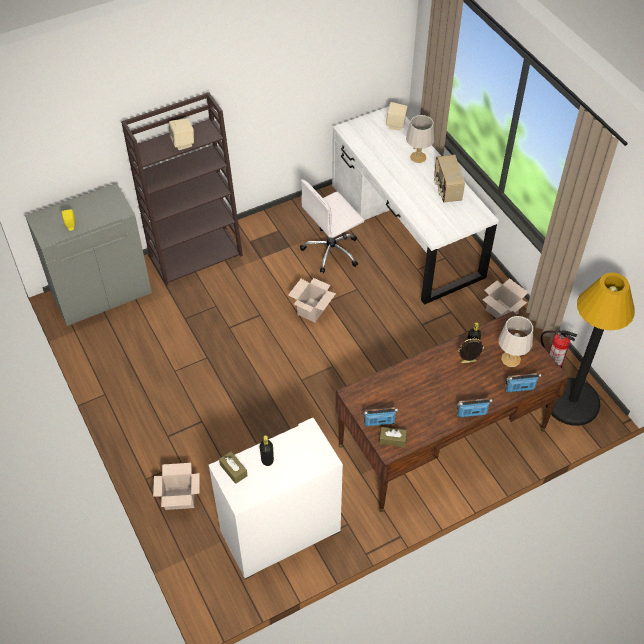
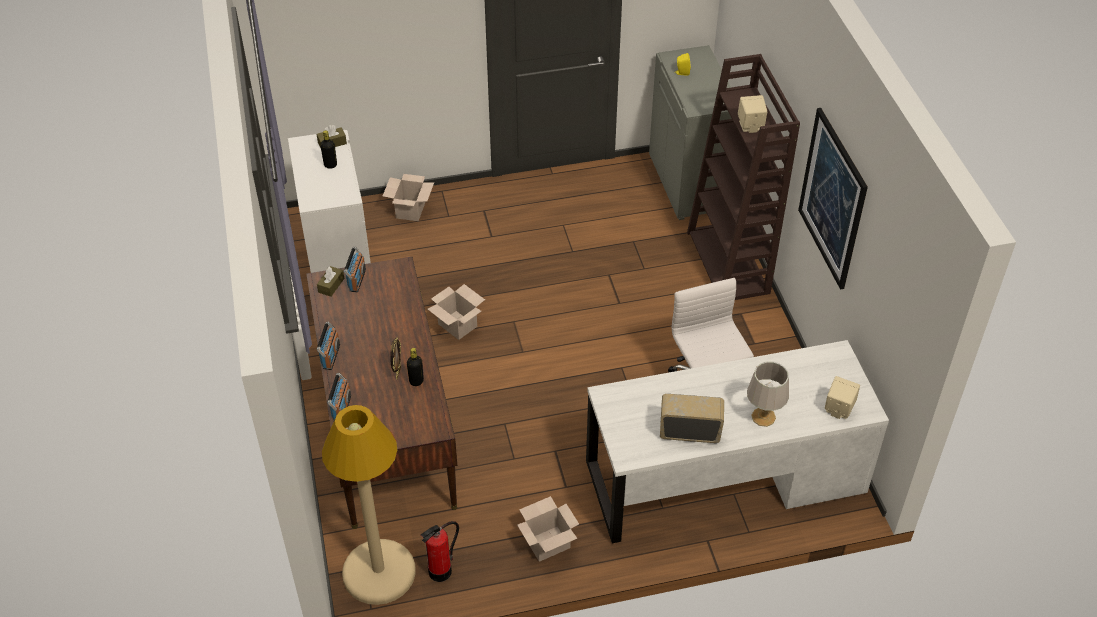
camera: 105 degrees right, 5 degrees down
cardboard box [288,278,336,323] -> cardboard box moved to [428,284,485,340]
grey table lamp [499,316,533,367] -> none
black floor lamp [546,272,635,426] -> beige floor lamp [322,405,416,605]
none -> picture [798,108,868,290]

